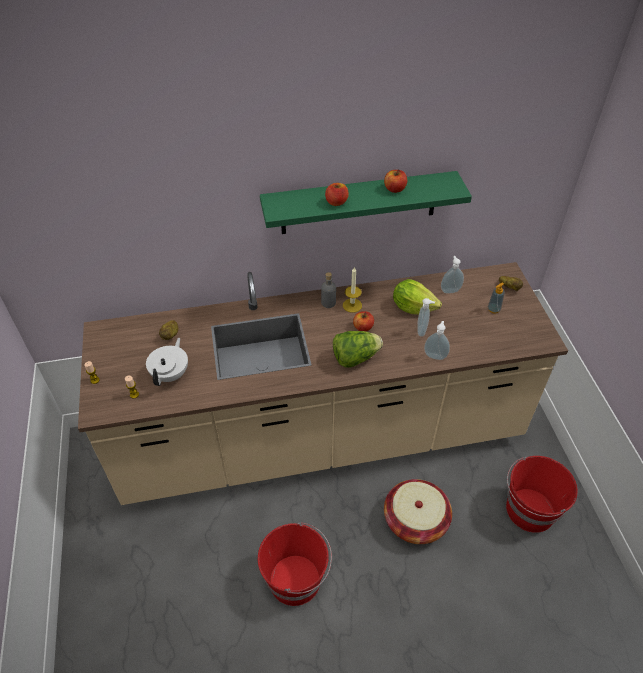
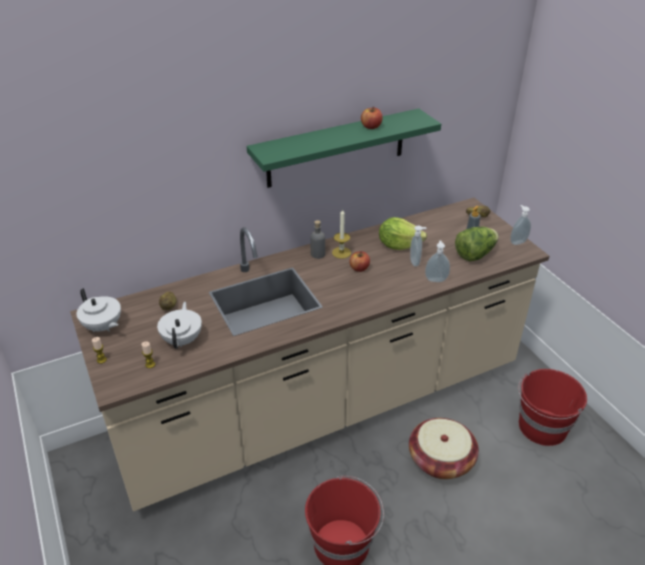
camera: 15 degrees left, 10 degrees down
apple [325,183,349,206] -> none
lettuce [333,331,383,367] -> lettuce moved to [455,227,499,261]
soap dispenser [441,256,464,293] -> soap dispenser moved to [510,205,531,245]
none -> white teapot [77,288,121,332]

